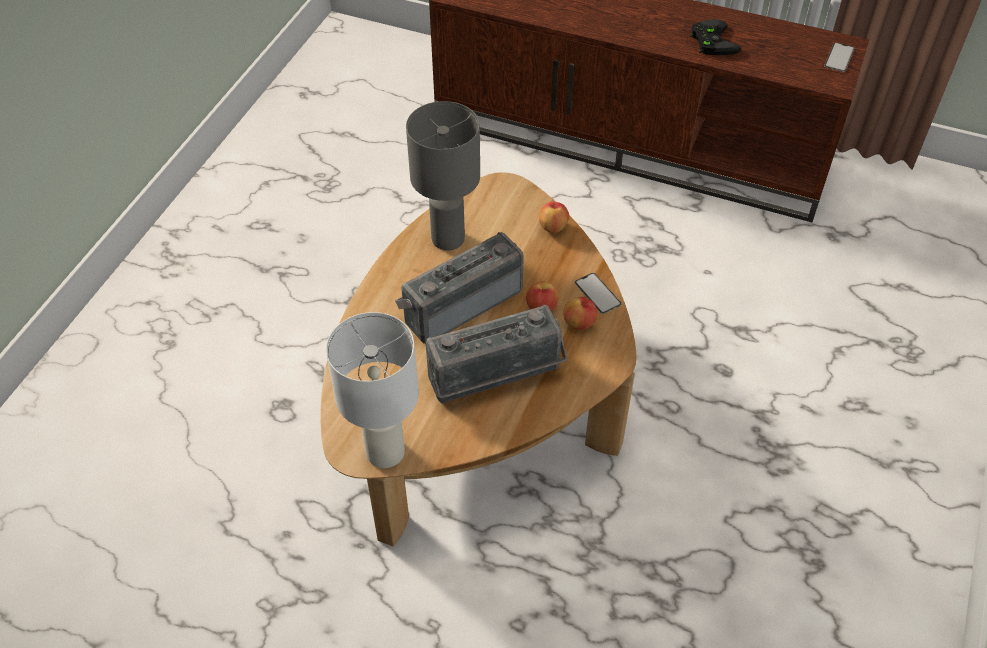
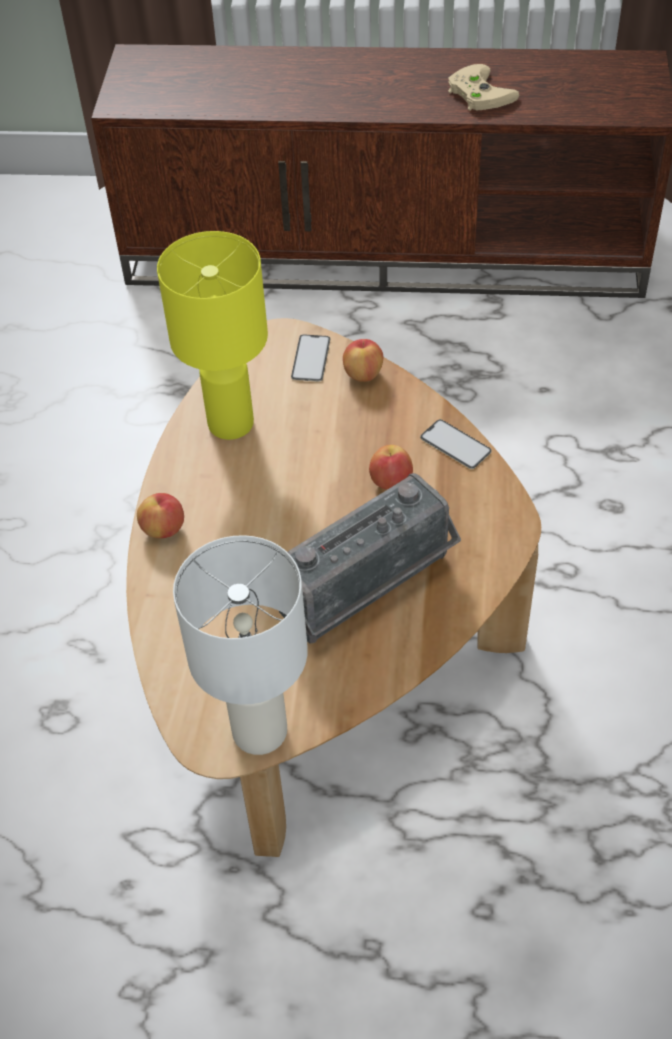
camera: 15 degrees left, 0 degrees up
radio [395,232,524,344] -> none
grey table lamp [406,101,480,250] -> yellow table lamp [157,231,268,440]
apple [563,297,597,330] -> apple moved to [137,493,184,538]
black game controller [690,19,741,55] -> beige game controller [448,64,519,111]
phone [824,42,855,72] -> phone moved to [291,334,330,382]

